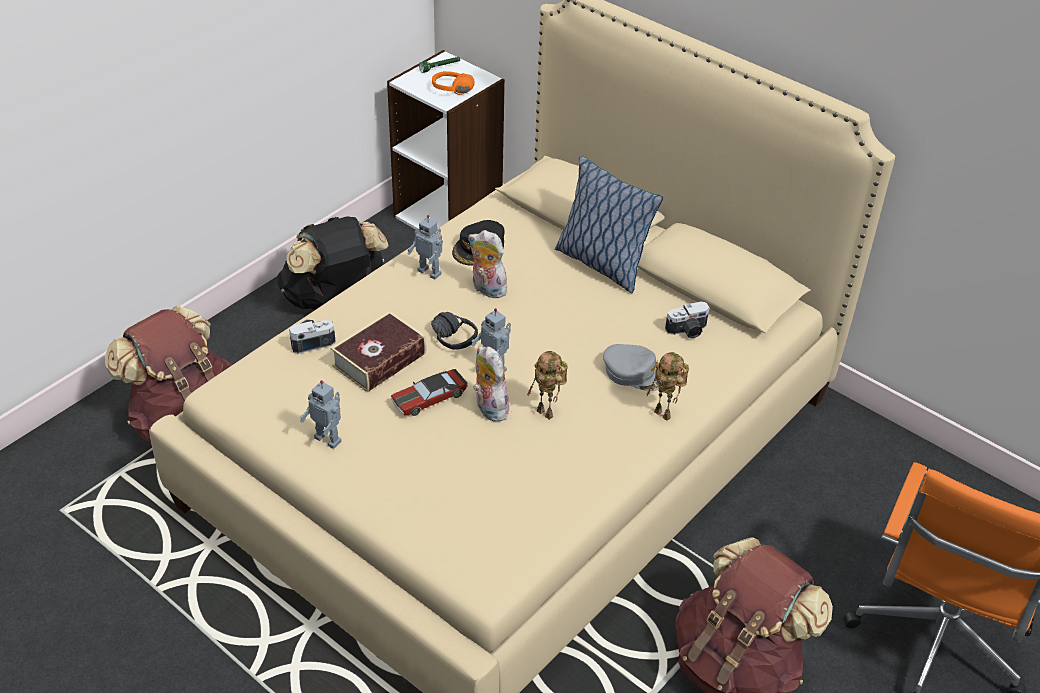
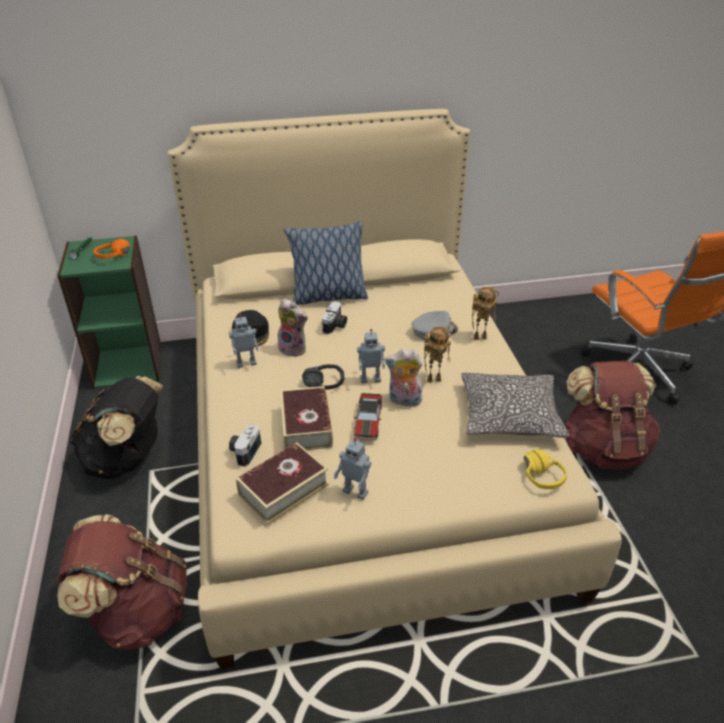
camera: 50 degrees left, 5 degrees down
toy robot [300,380,341,449] -> toy robot turned 45 degrees clockwise [334,438,371,500]
white bookcase [387,50,505,230] -> green bookcase [57,235,161,389]
plush toy [468,230,507,298] -> plush toy turned 135 degrees counterclockwise [275,298,308,357]
camera [665,301,710,339] -> camera moved to [322,301,347,334]
none -> book [236,442,329,524]
none -> pillow [461,372,569,438]
none -> yellow headphones [524,449,567,489]

